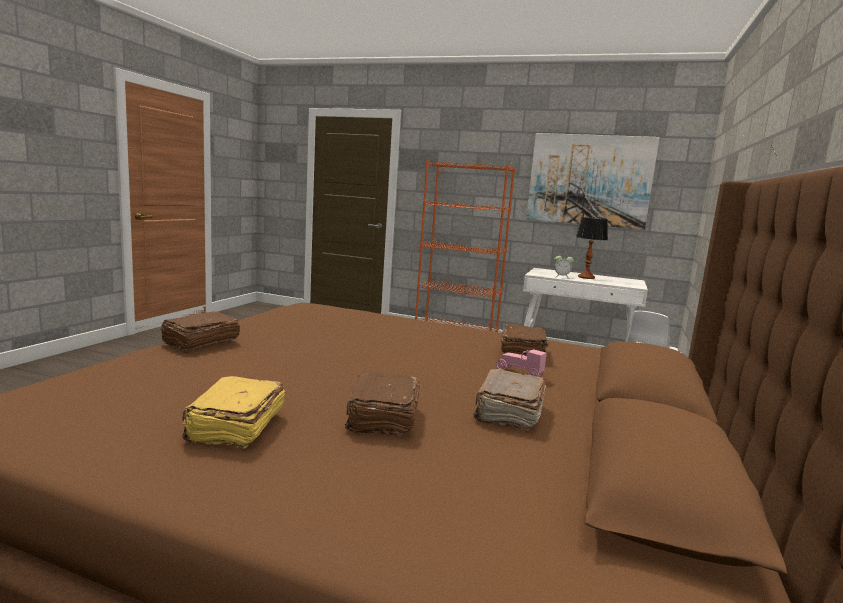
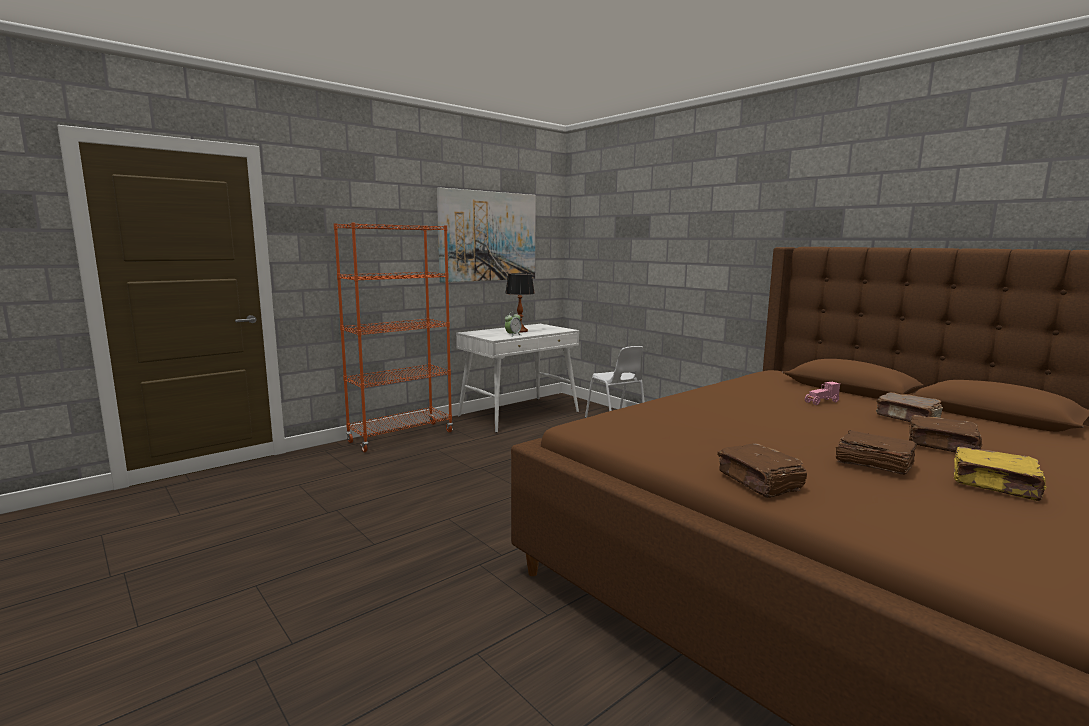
camera: 60 degrees left, 0 degrees up
brown book [501,324,549,356] -> brown book moved to [835,430,917,475]

